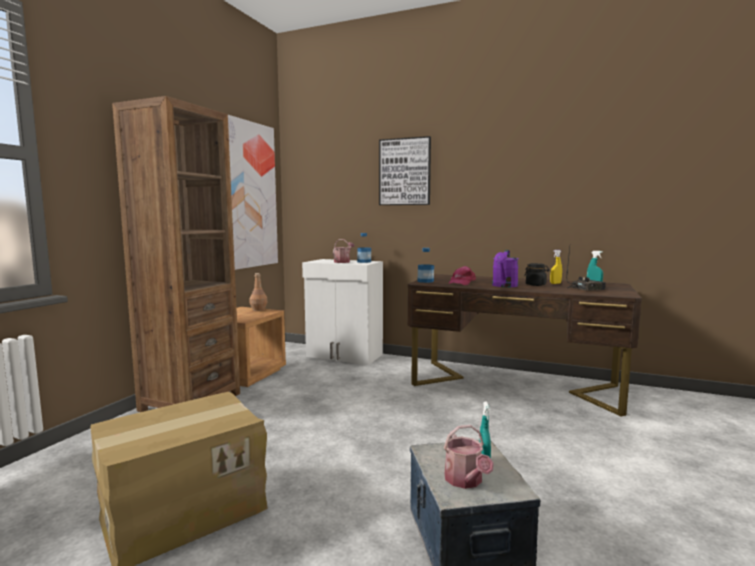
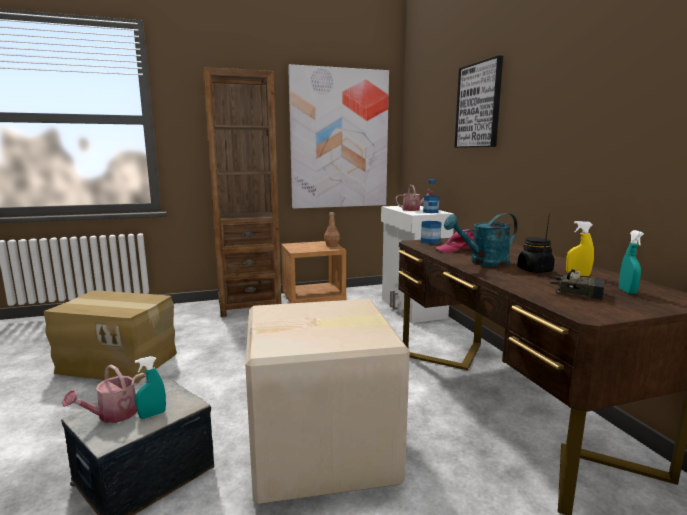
camera: 50 degrees right, 5 degrees up
purple watering can [492,250,518,287] -> turquoise watering can [444,213,518,267]
none -> cardboard box [245,299,410,504]

